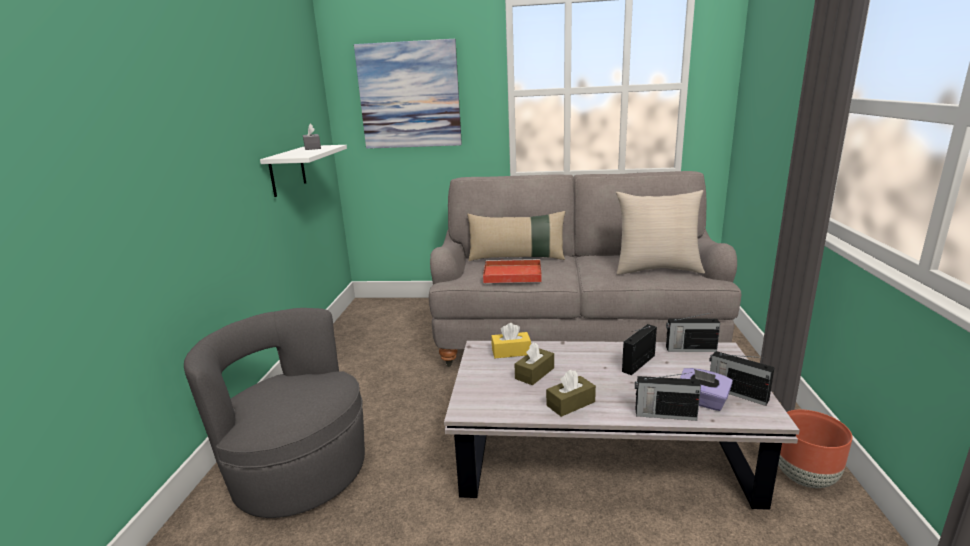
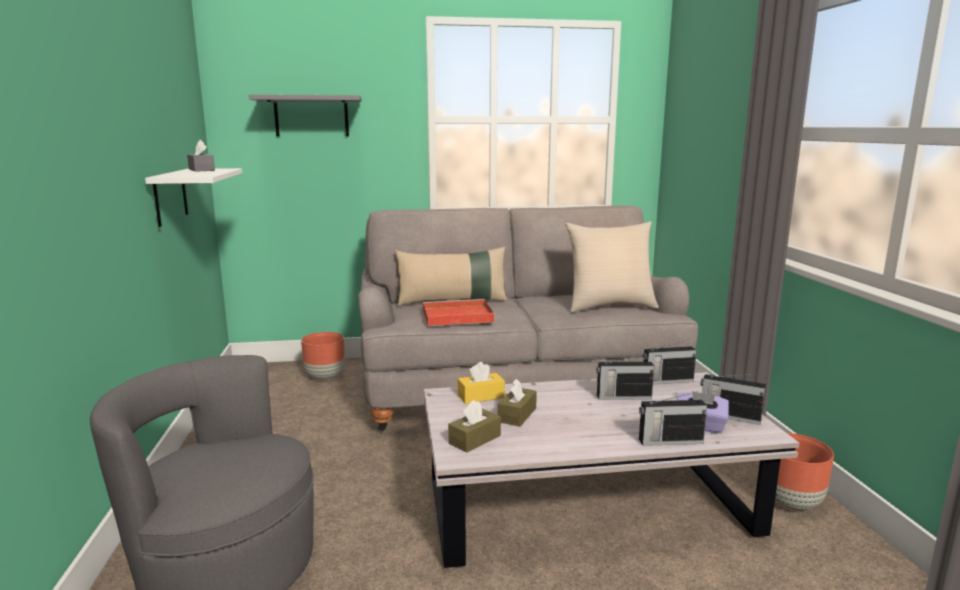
camera: 15 degrees left, 5 degrees down
picture [354,39,462,149] -> grey shelf [249,94,362,136]
brown tissue box [546,370,596,417] -> brown tissue box moved to [448,400,501,452]
radio [622,324,657,375] -> radio turned 120 degrees counterclockwise [596,354,654,400]
none -> brown planter [301,332,345,380]

